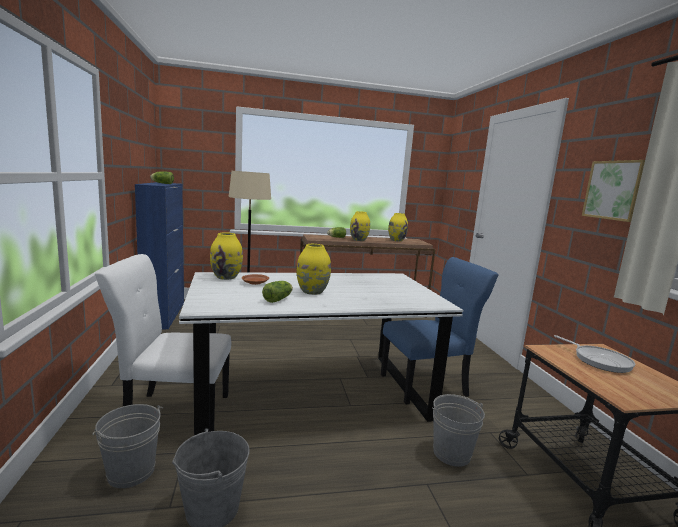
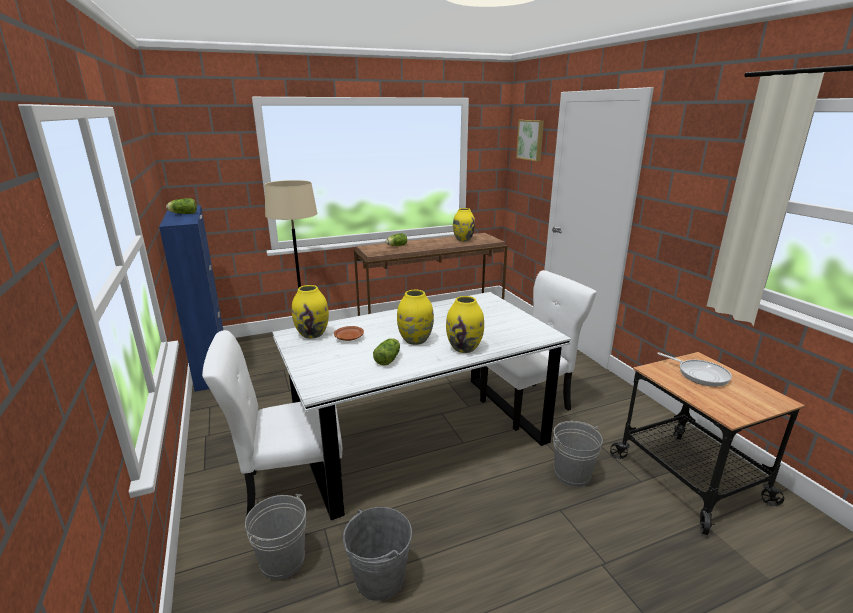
camera: 10 degrees left, 10 degrees up
yellow vase [350,211,370,241] -> yellow vase moved to [446,296,484,353]
blue chair [381,257,499,405] -> white chair [480,270,597,431]
picture [582,160,645,222] -> picture moved to [516,120,544,161]

